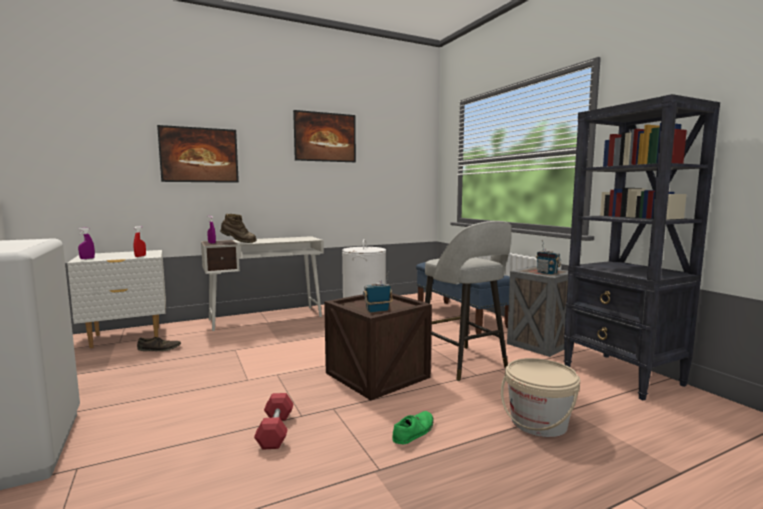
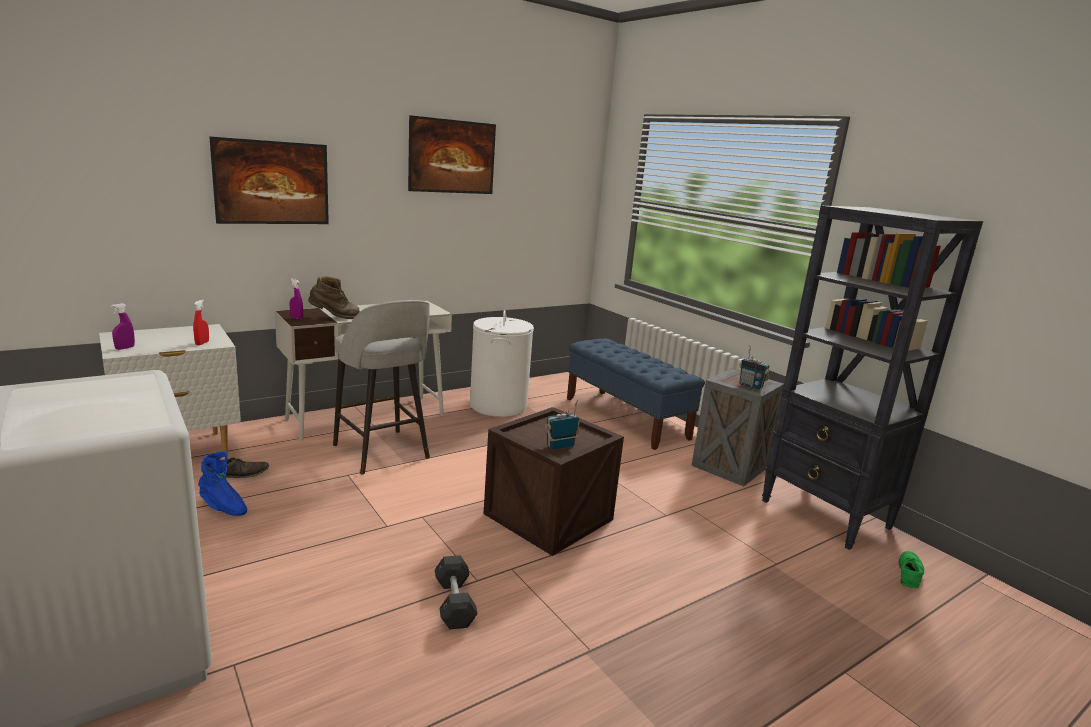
camera: 10 degrees left, 10 degrees up
red dumbbell [254,393,293,450] -> grey dumbbell [435,555,478,630]
green shoe [392,411,434,444] -> green shoe moved to [898,551,924,588]
grey stool [425,221,511,381] -> grey stool moved to [333,300,430,475]
beige bucket [501,358,580,437] -> none
none -> blue boot [198,451,247,516]

